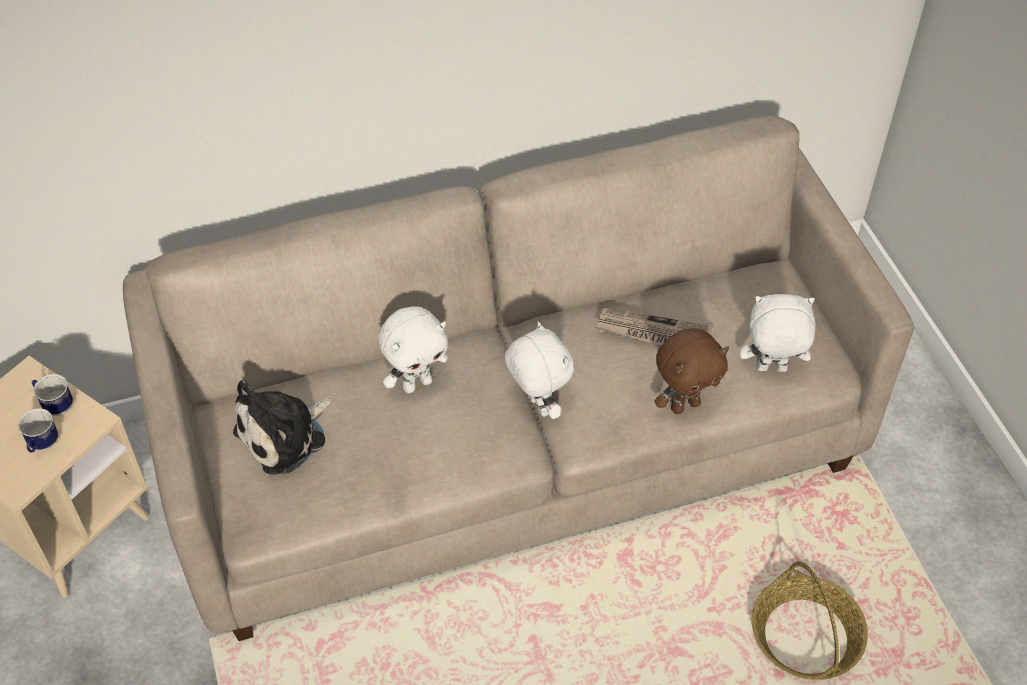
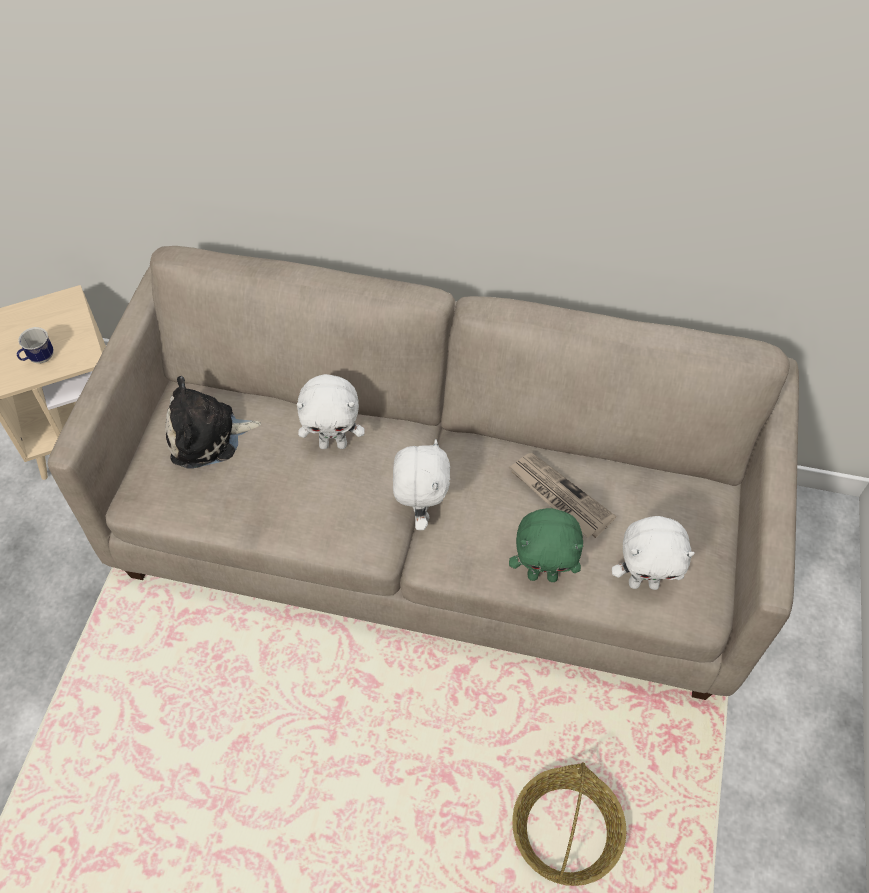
camera: 30 degrees right, 5 degrees up
mug [32,374,73,416] -> none
brown plush toy [654,328,729,414] -> green plush toy [509,508,583,582]
white plush toy [740,294,816,372] -> white plush toy turned 150 degrees clockwise [612,516,695,590]

